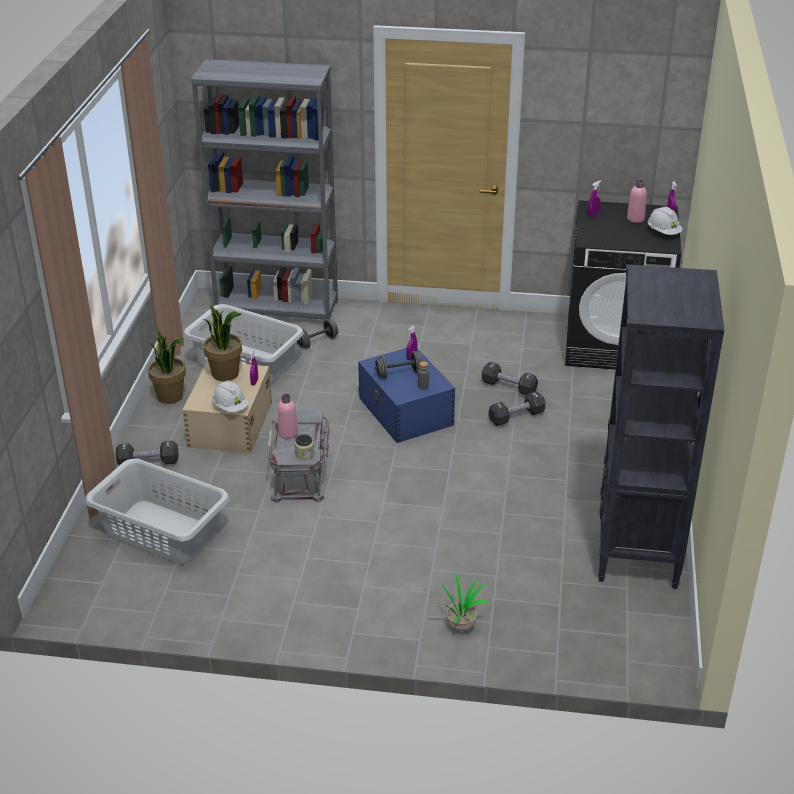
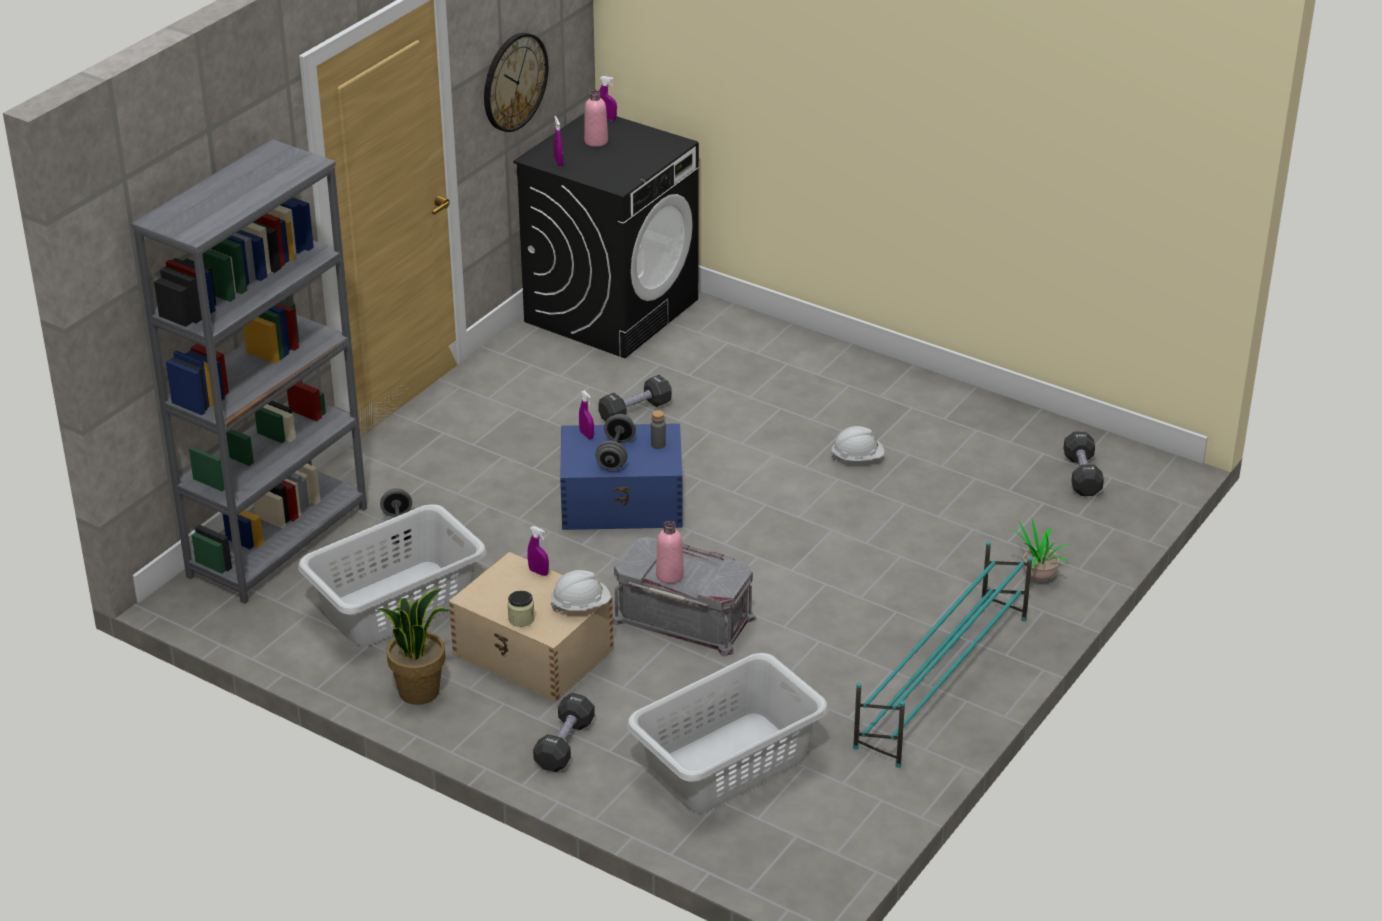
camera: 65 degrees left, 0 degrees up
potted plant [203,304,242,381] -> none
jar [295,434,314,460] -> jar moved to [508,591,535,627]
black dumbbell [489,391,546,426] -> black dumbbell moved to [1063,432,1104,496]
black bookcase [598,264,724,589] -> none
white hard hat [648,207,683,235] -> white hard hat moved to [831,426,884,461]
none -> wall clock [484,33,548,132]
none -> turquoise shoe rack [853,541,1033,768]

